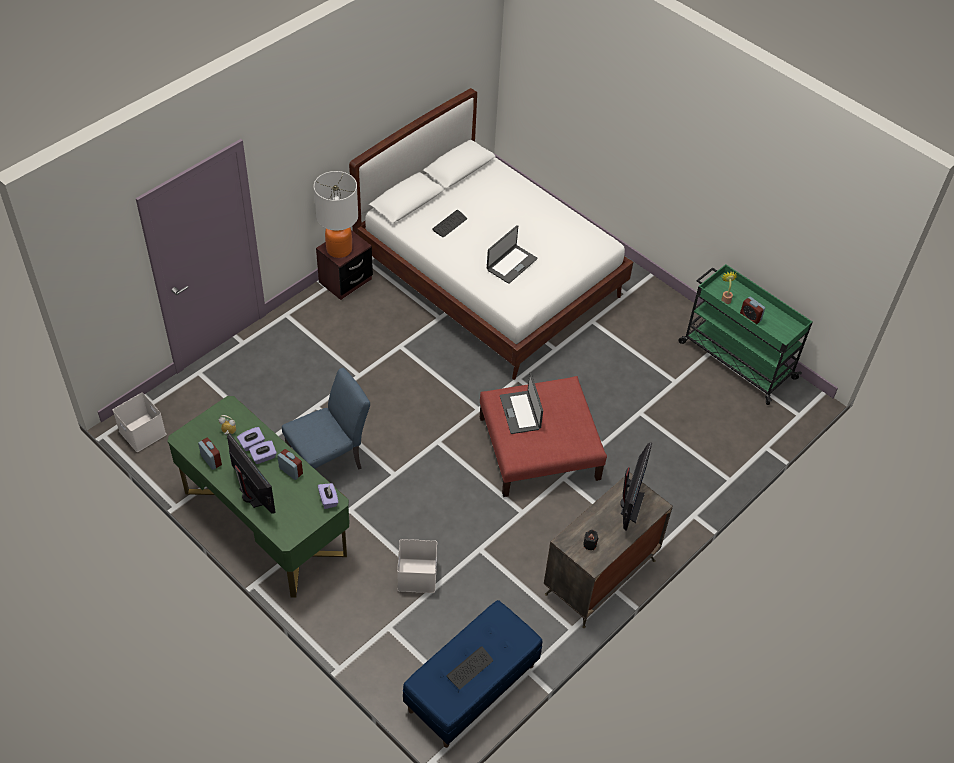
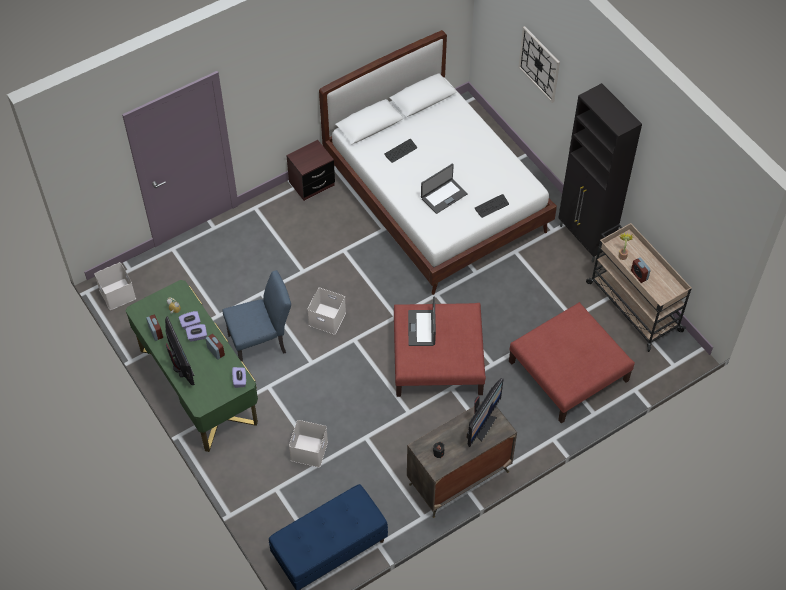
camera: 15 degrees right, 5 degrees up
table lamp [314,171,358,258] -> none
keyboard [447,646,493,690] -> keyboard moved to [475,194,509,218]
green cart [679,264,813,405] -> beige cart [586,223,692,352]
none -> white storage box [307,288,346,335]
none -> red ottoman [509,302,635,423]
none -> wall clock [518,26,560,103]
none -> black cabinet [558,83,642,263]

